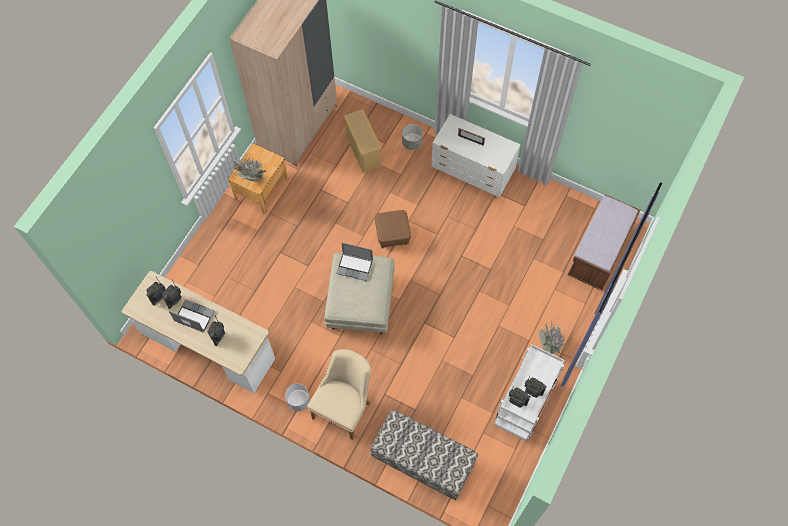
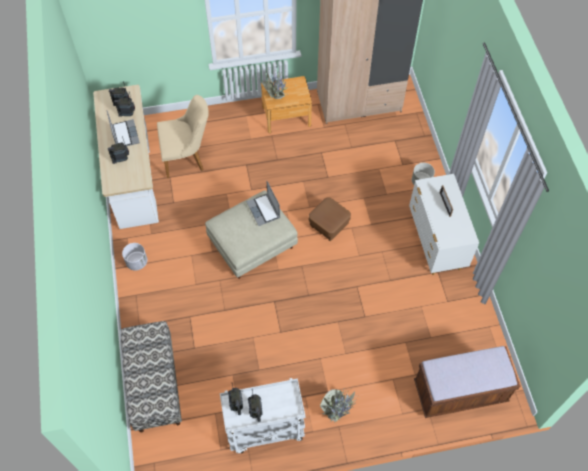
camera: 50 degrees right, 5 degrees down
beige chair [307,349,371,440] -> beige chair moved to [157,95,209,178]
beige storage box [344,109,382,173] -> none

